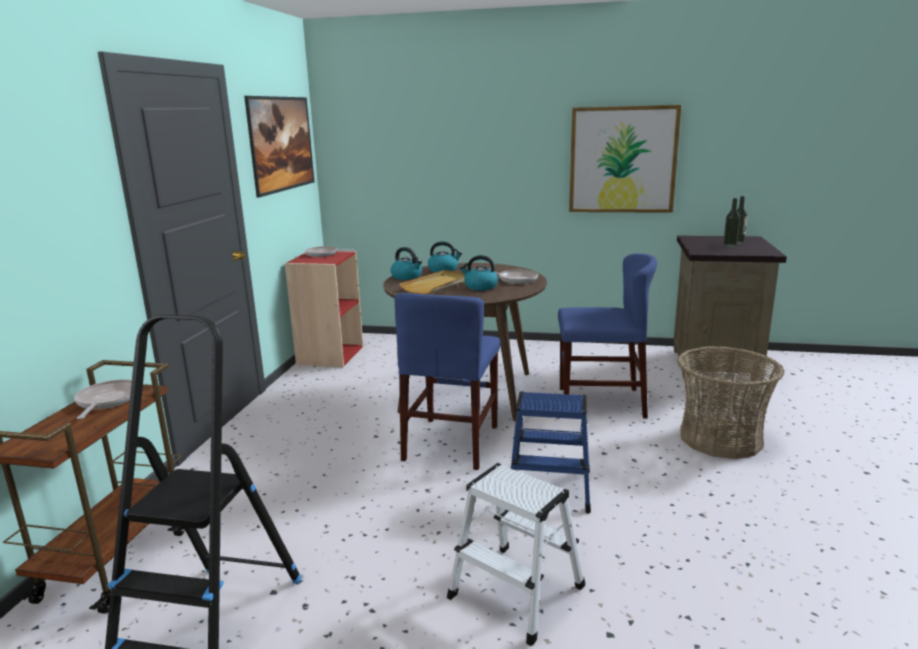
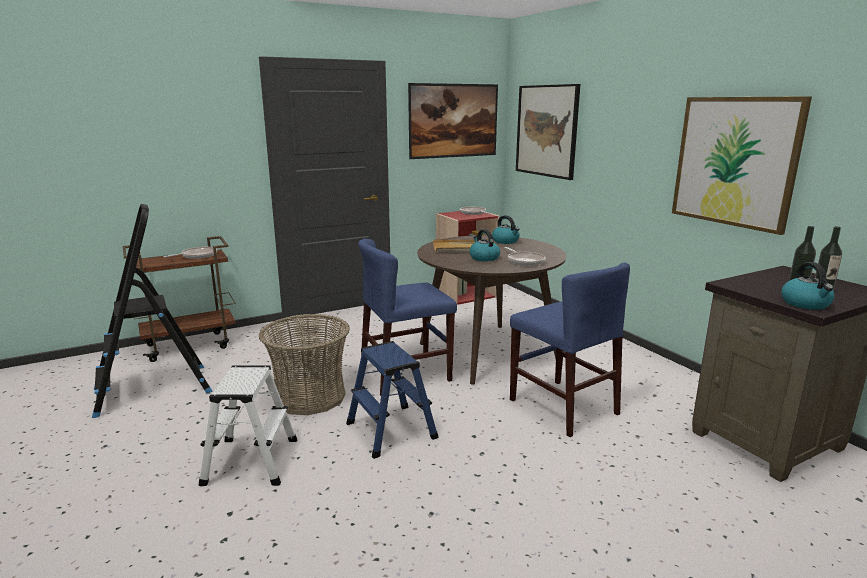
camera: 50 degrees right, 0 degrees up
kettle [390,247,422,280] -> kettle moved to [781,262,834,310]
basket [677,346,784,459] -> basket moved to [258,314,350,415]
none -> picture [516,84,580,180]

